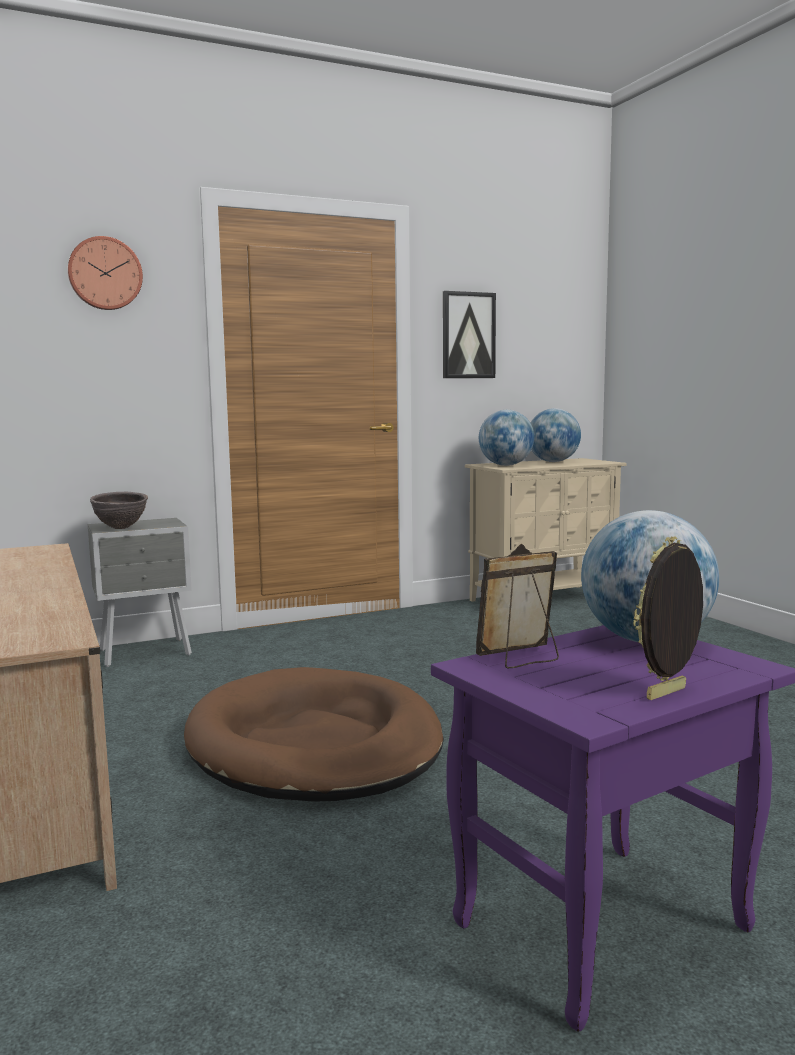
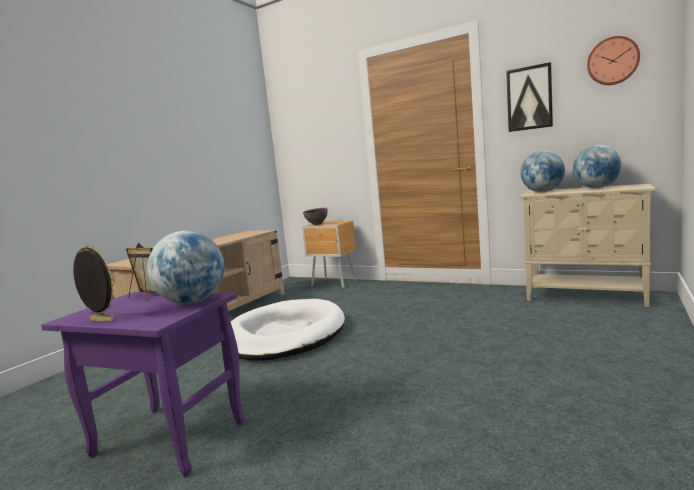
camera: 55 degrees right, 0 degrees up
wall clock [68,236,143,310] -> wall clock moved to [587,36,640,85]
grey nightstand [88,518,192,667] -> brown nightstand [302,221,357,288]
brown dog bed [184,667,444,802] -> white dog bed [231,299,345,361]

